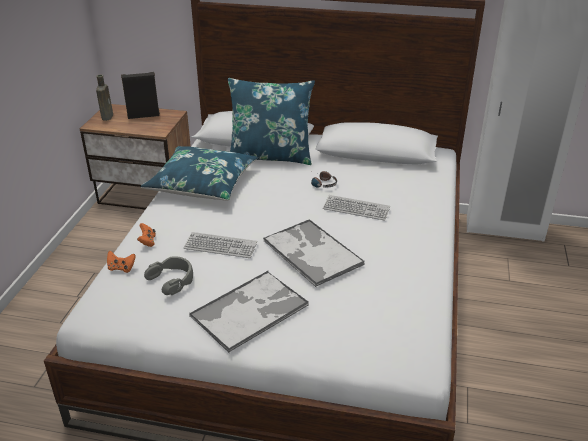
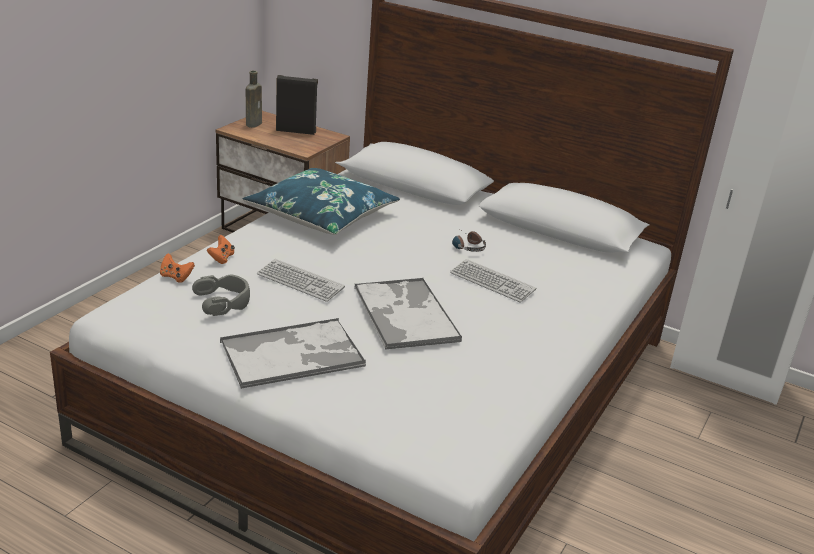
camera: 15 degrees right, 5 degrees down
blue pillow [228,78,315,165] -> none

